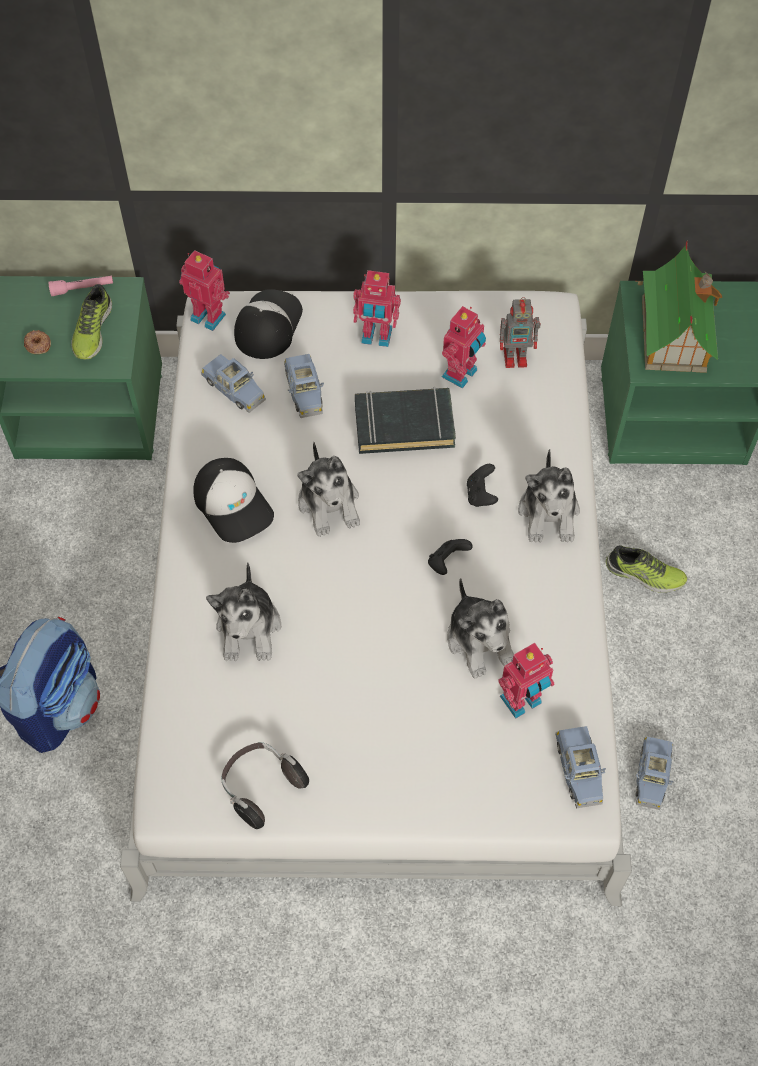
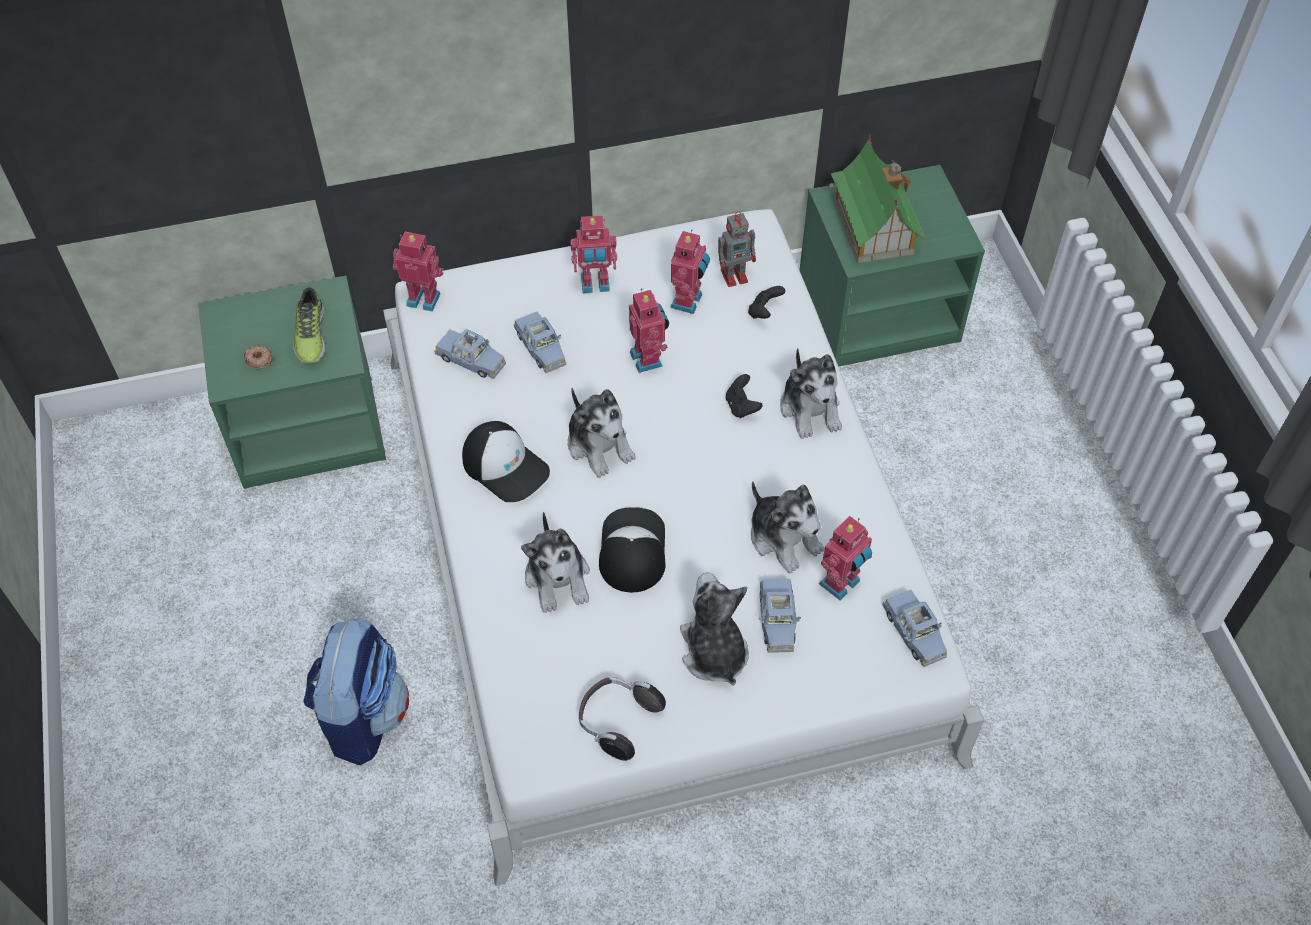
camera: 15 degrees left, 5 degrees down
pink flashlight [48,276,113,296] -> none
cap [234,289,303,359] -> cap moved to [599,507,665,593]
black book [355,387,456,454] -> toy robot [629,288,669,373]
black game controller [428,539,473,575] -> black game controller moved to [748,286,785,319]
shoe [606,545,687,592] -> none
blue toy car [635,737,674,810] -> blue toy car moved to [759,579,801,653]
none -> plush toy [680,573,749,686]

